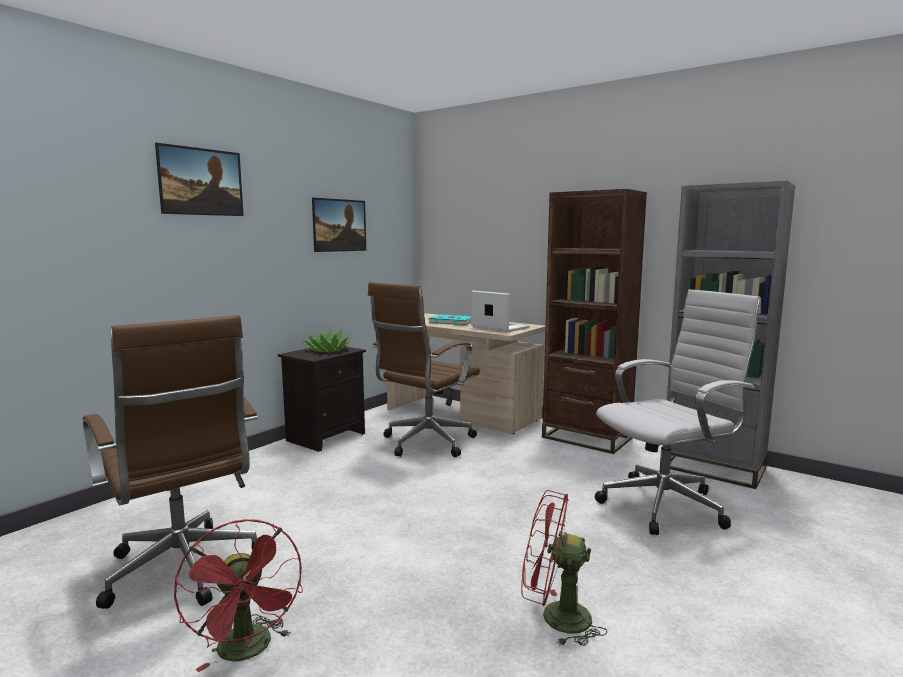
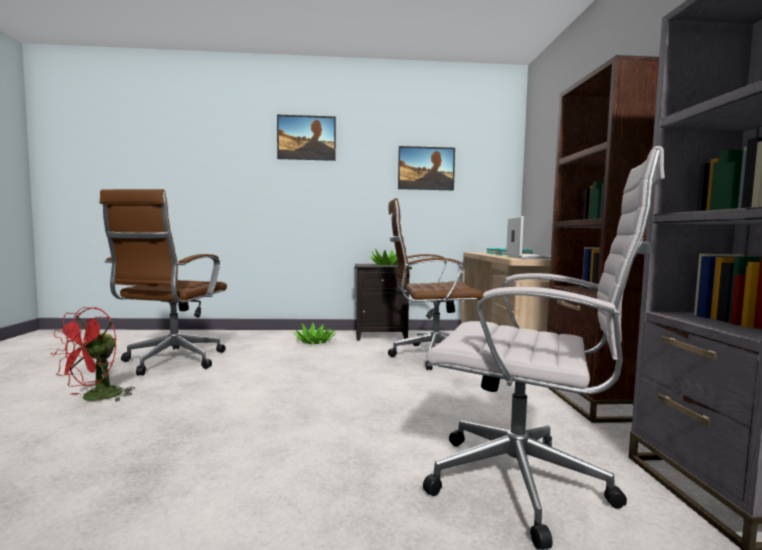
camera: 50 degrees right, 5 degrees down
red fan [521,490,607,646] -> none
none -> potted plant [294,322,336,344]

